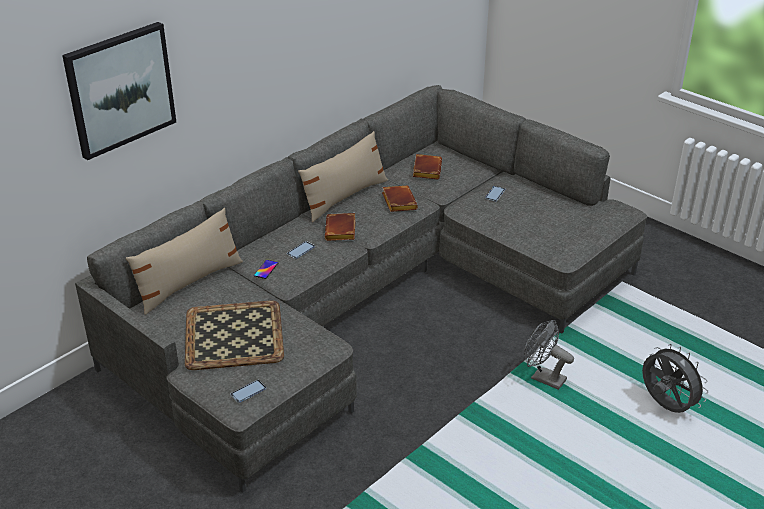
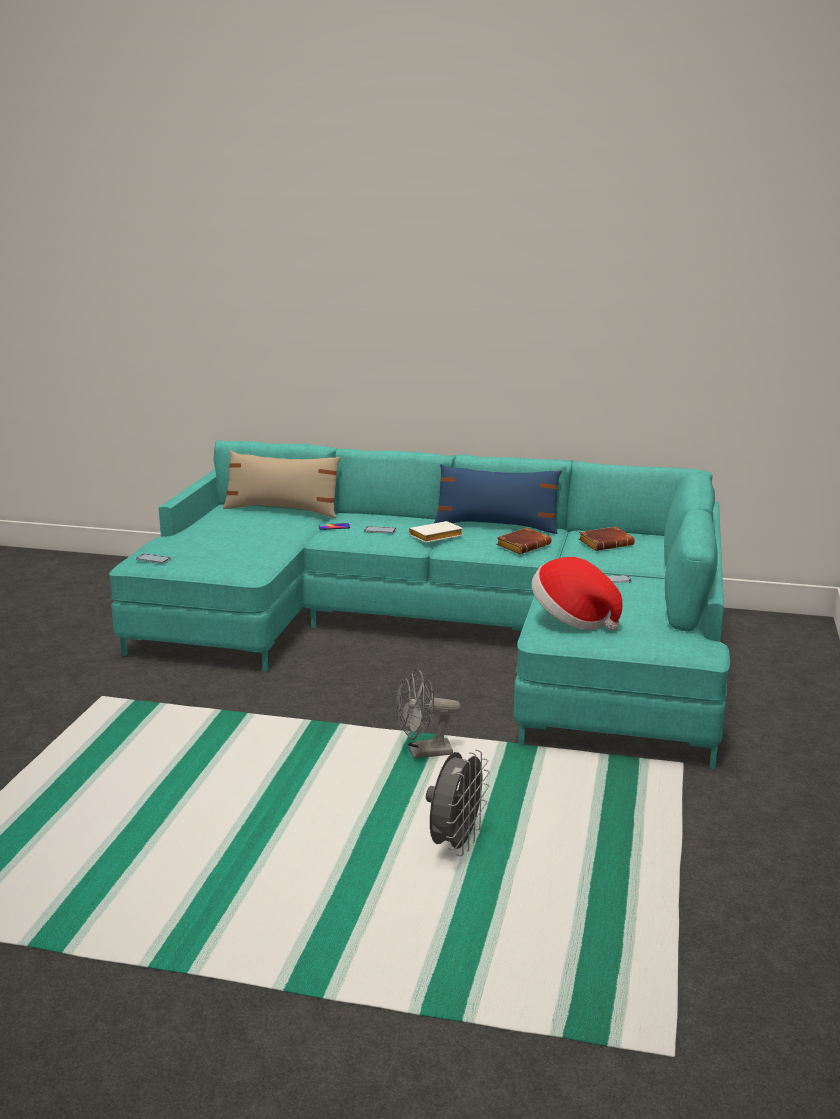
camera: 60 degrees right, 15 degrees down
picture [62,22,176,160] -> none
grey sofa [75,85,647,493] -> turquoise sofa [109,440,730,770]
tray [185,300,284,370] -> none
beige pillow [298,131,388,222] -> blue pillow [434,464,562,534]
brown book [325,213,356,241] -> white book [409,521,463,543]
grey fan [524,320,574,390] -> grey fan turned 105 degrees counterclockwise [396,668,461,759]
none -> hat [531,557,623,631]

